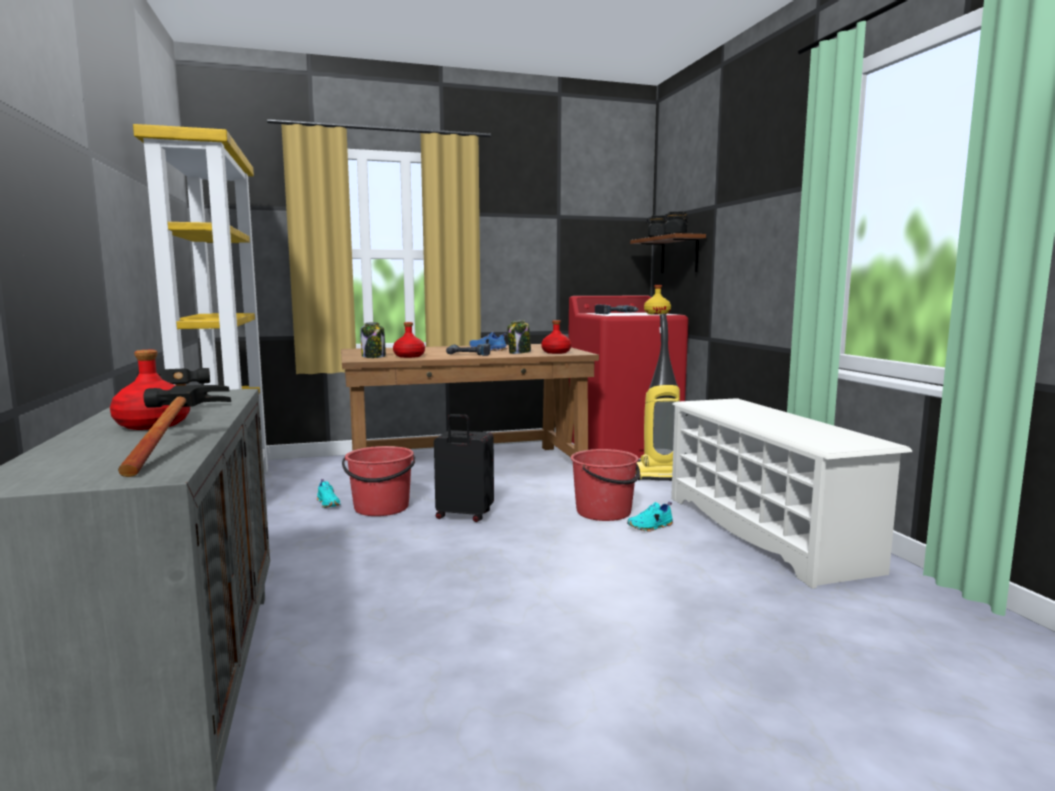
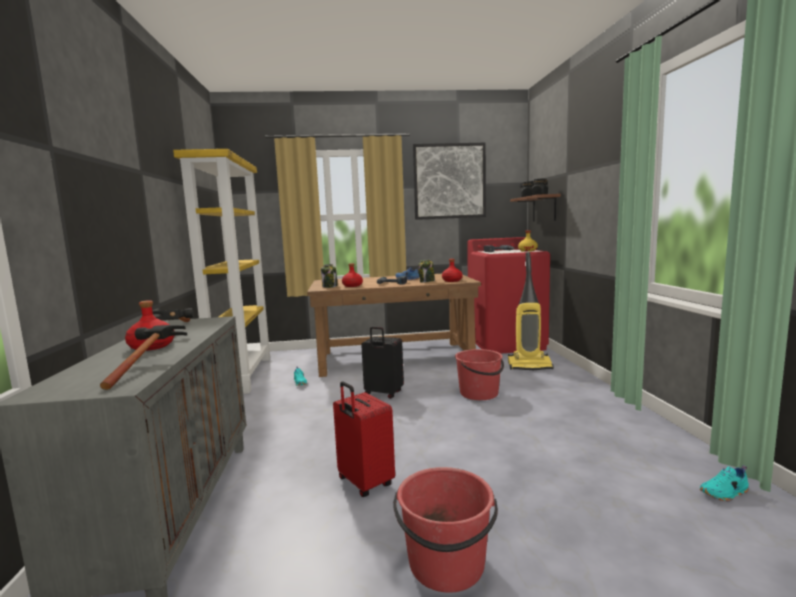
camera: 10 degrees right, 0 degrees up
red bucket [342,446,415,516] -> red bucket moved to [393,467,498,593]
turquoise shoe [627,502,673,532] -> turquoise shoe moved to [700,465,749,501]
white shoe rack [671,398,912,589] -> none
none -> red suitcase [333,381,395,497]
none -> picture [413,143,486,220]

